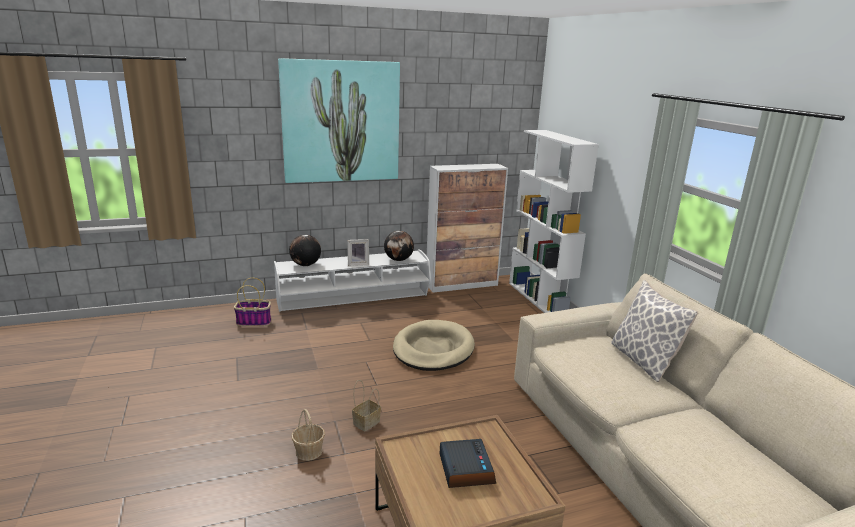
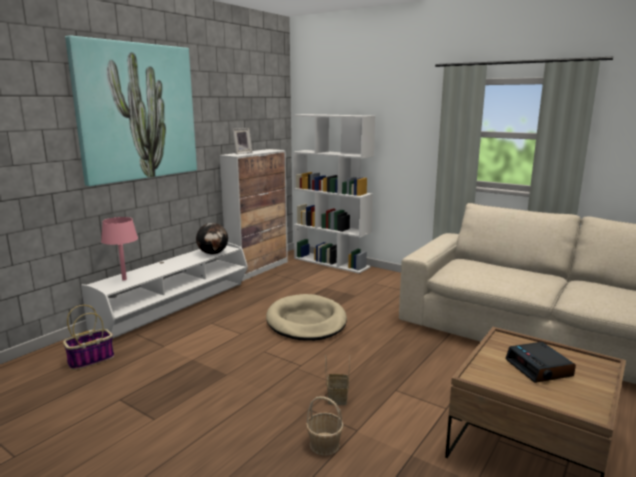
camera: 35 degrees left, 5 degrees down
globe [289,235,321,266] -> pink table lamp [101,217,138,280]
picture frame [347,239,369,266] -> picture frame moved to [233,128,253,154]
alarm clock [440,439,496,488] -> alarm clock turned 150 degrees counterclockwise [505,342,576,383]
pillow [611,280,699,382] -> none

